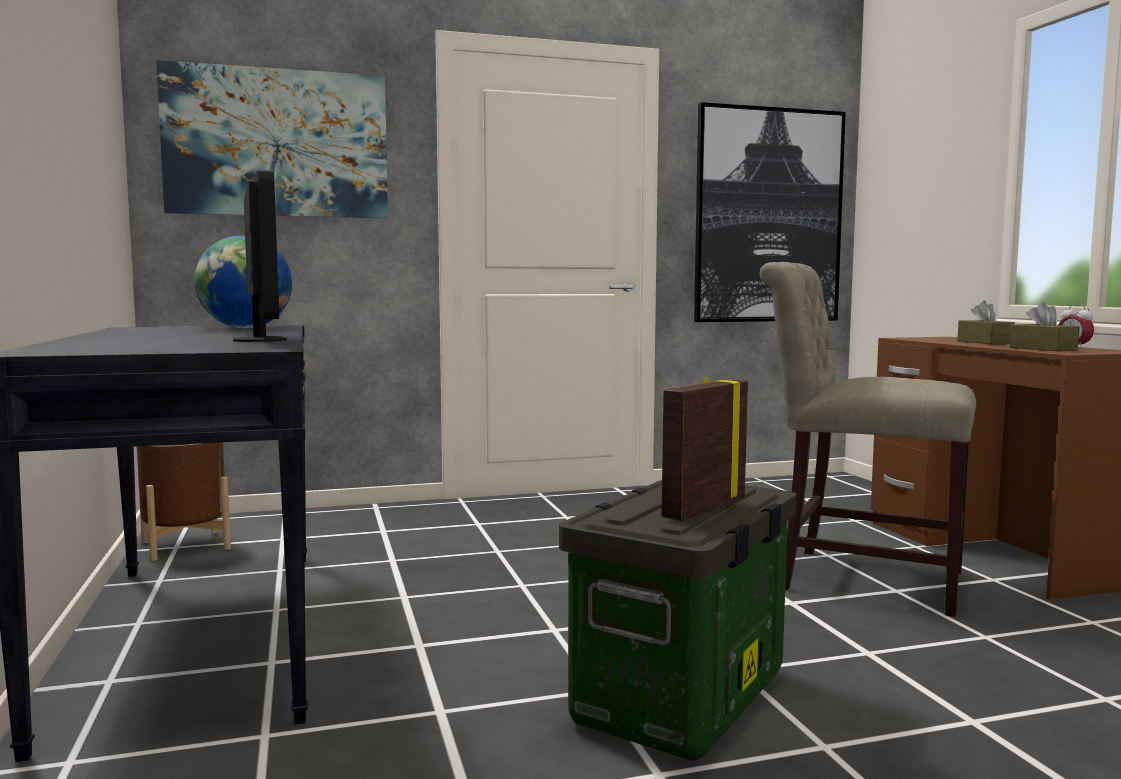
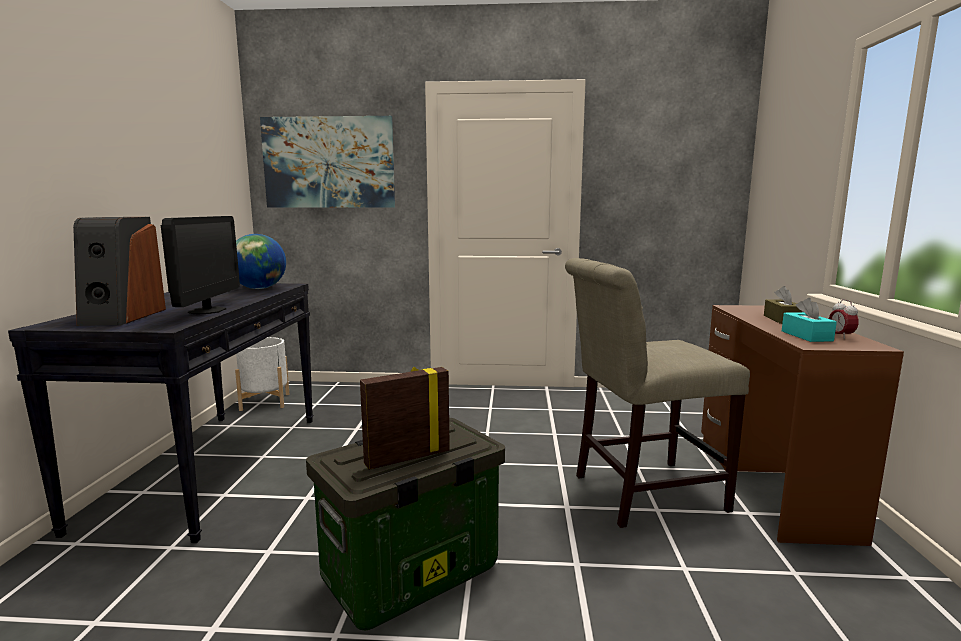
camera: 20 degrees right, 5 degrees up
brown planter [136,442,231,561] -> white planter [235,337,289,411]
picture [694,102,846,322] -> none
beige chair [760,262,976,617] -> beige chair turned 60 degrees counterclockwise [565,258,750,528]
brown tissue box [1010,302,1080,351] -> turquoise tissue box [782,298,837,342]
none -> speaker [73,217,166,326]

